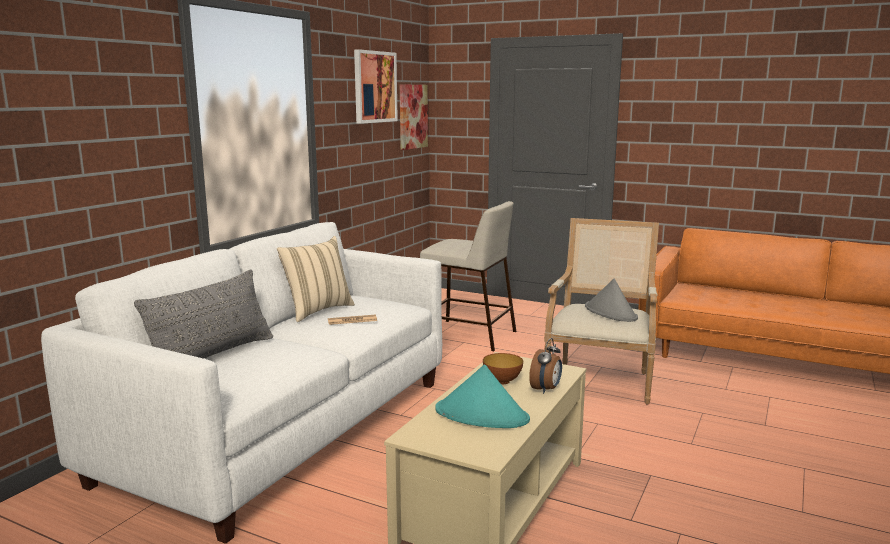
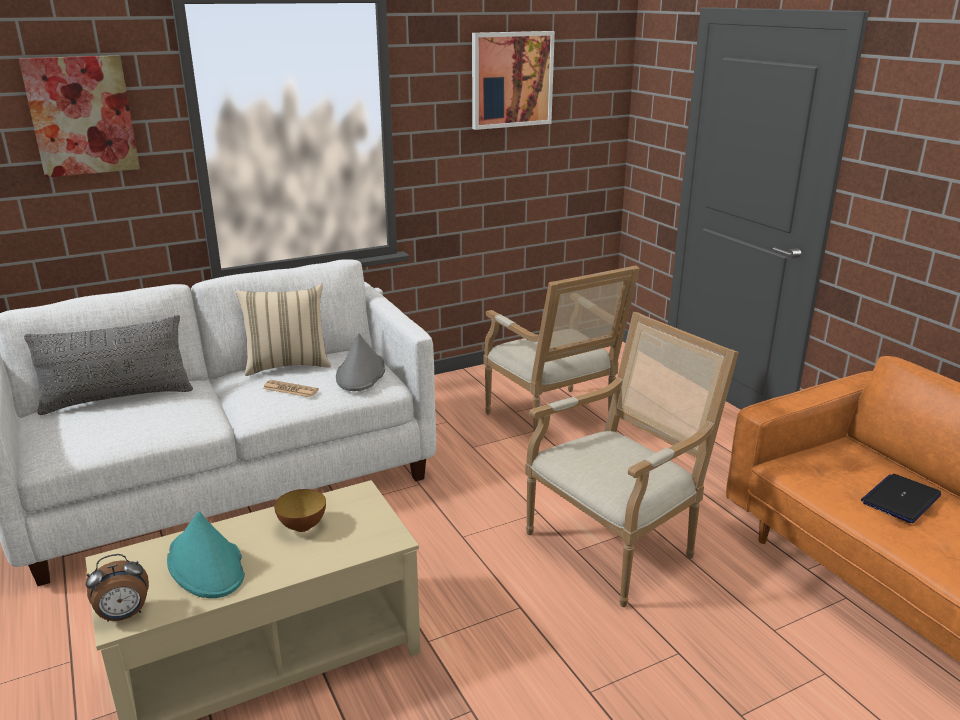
camera: 35 degrees right, 10 degrees up
picture [400,84,428,150] -> picture moved to [19,55,140,177]
beige stool [420,201,516,351] -> armchair [484,265,640,431]
alarm clock [529,338,562,394] -> alarm clock moved to [85,554,149,622]
grey hat [585,278,638,322] -> grey hat moved to [336,333,385,391]
none -> laptop [861,474,941,523]

